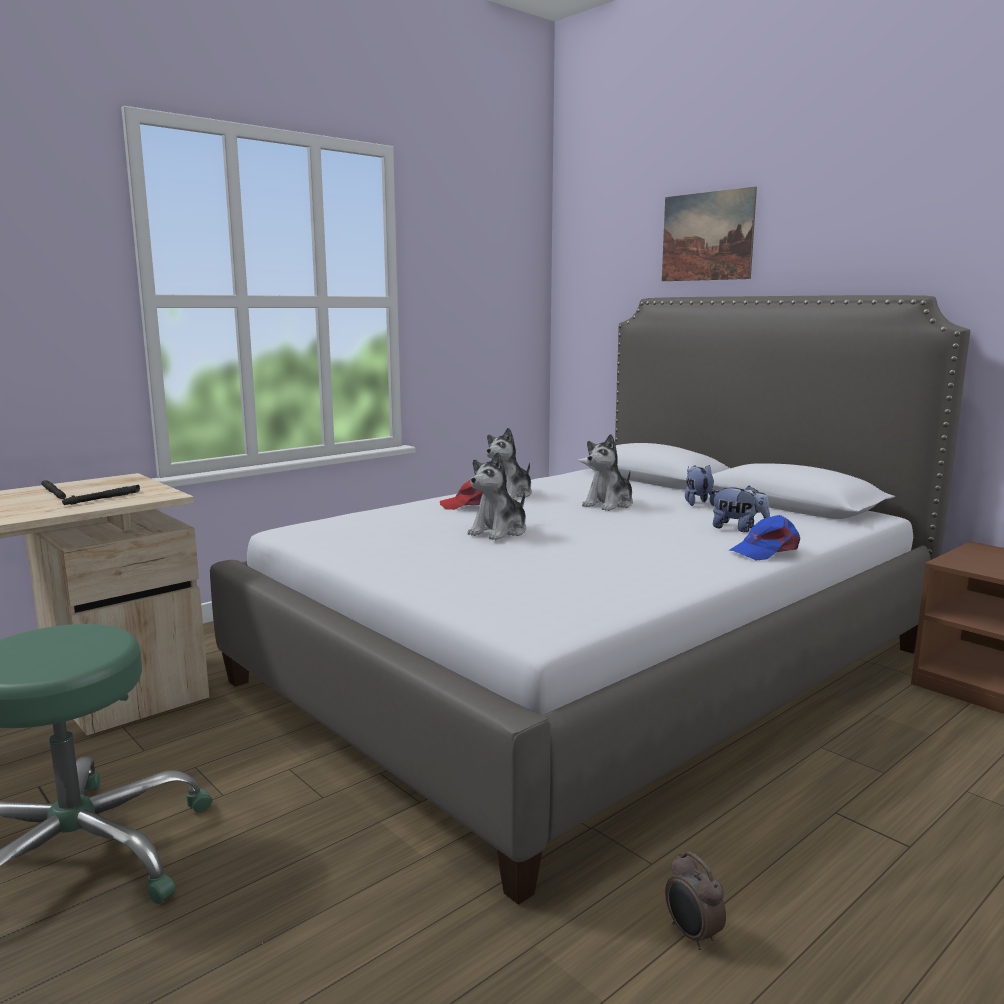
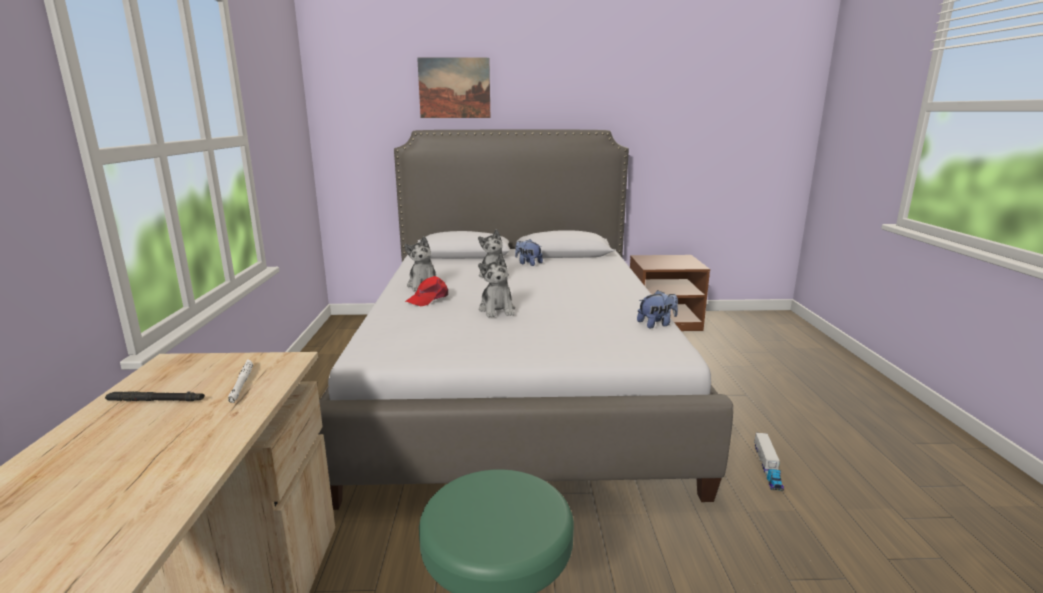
camera: 50 degrees left, 5 degrees up
black flashlight [62,485,140,505] -> white flashlight [228,359,253,403]
alarm clock [665,852,726,950] -> toy truck [754,433,784,491]
plush toy [711,485,770,532] -> plush toy moved to [637,290,678,328]
blue cap [728,515,800,560] -> none

